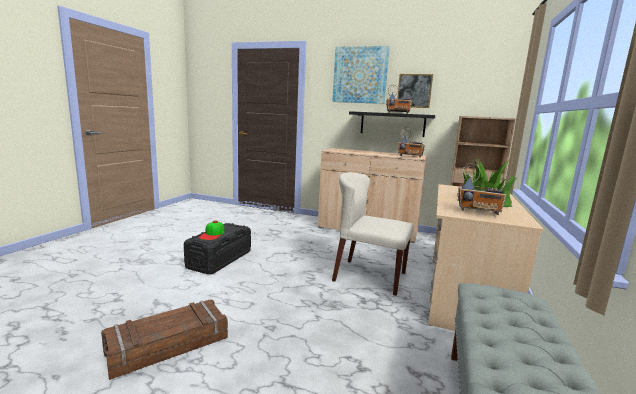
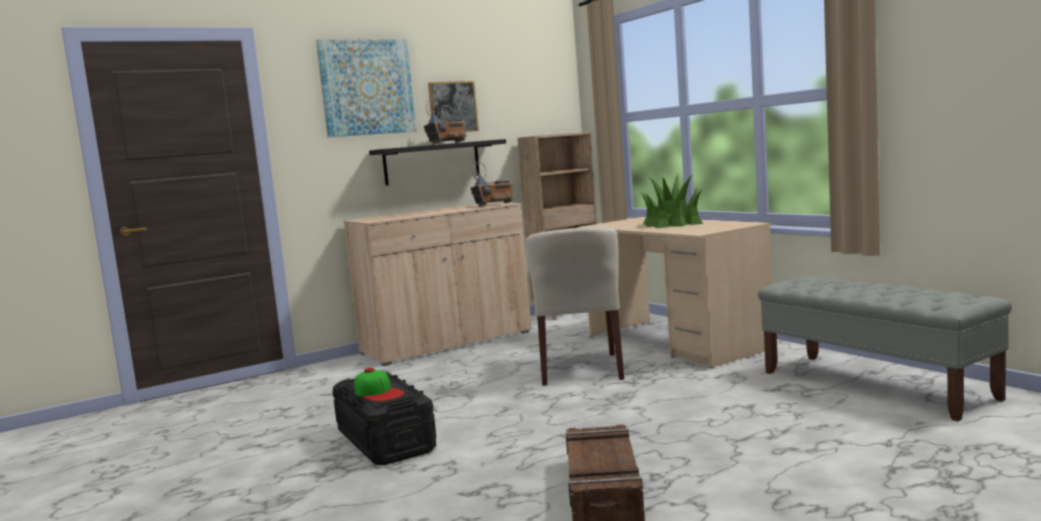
camera: 50 degrees left, 5 degrees down
beige chair [332,172,414,296] -> beige chair turned 60 degrees counterclockwise [526,227,624,386]
radio [457,163,506,215] -> none

